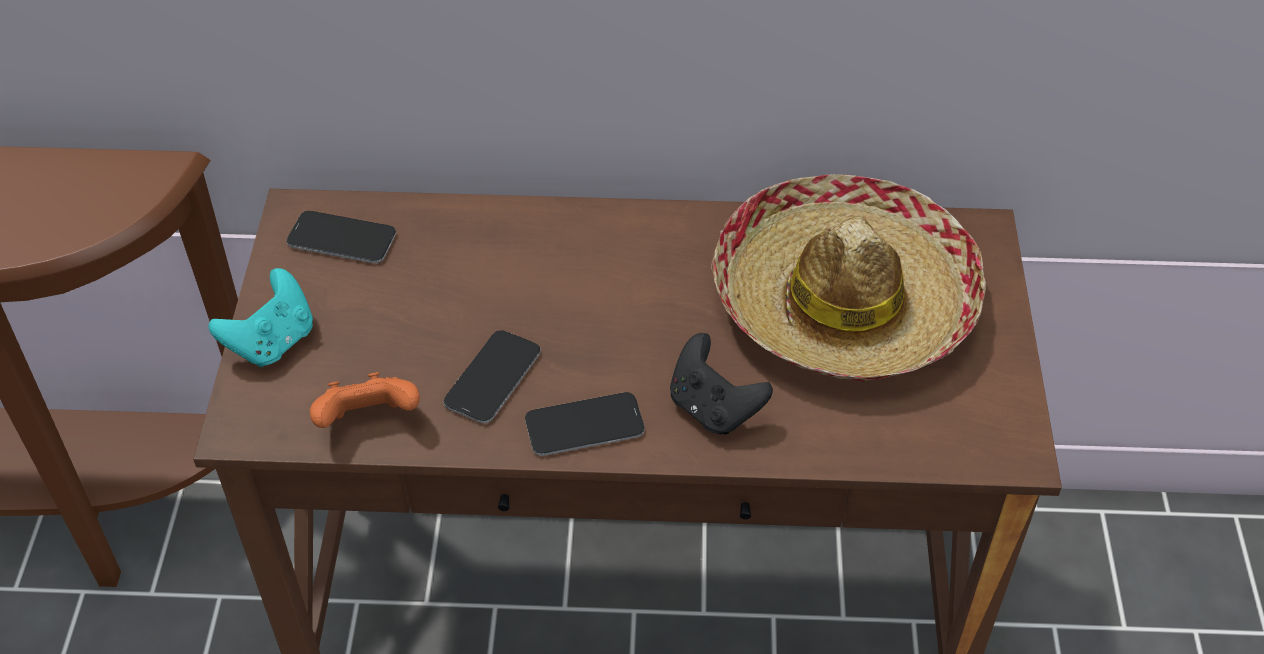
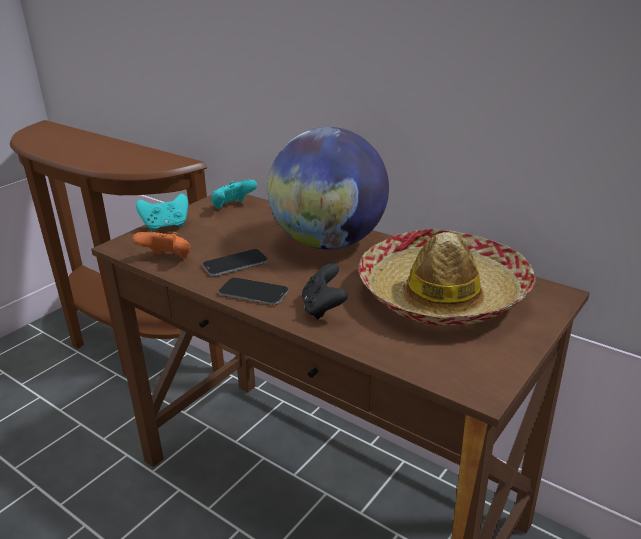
camera: 35 degrees right, 20 degrees down
phone [287,211,396,263] -> turquoise game controller [211,180,257,209]
none -> globe [268,127,389,249]

